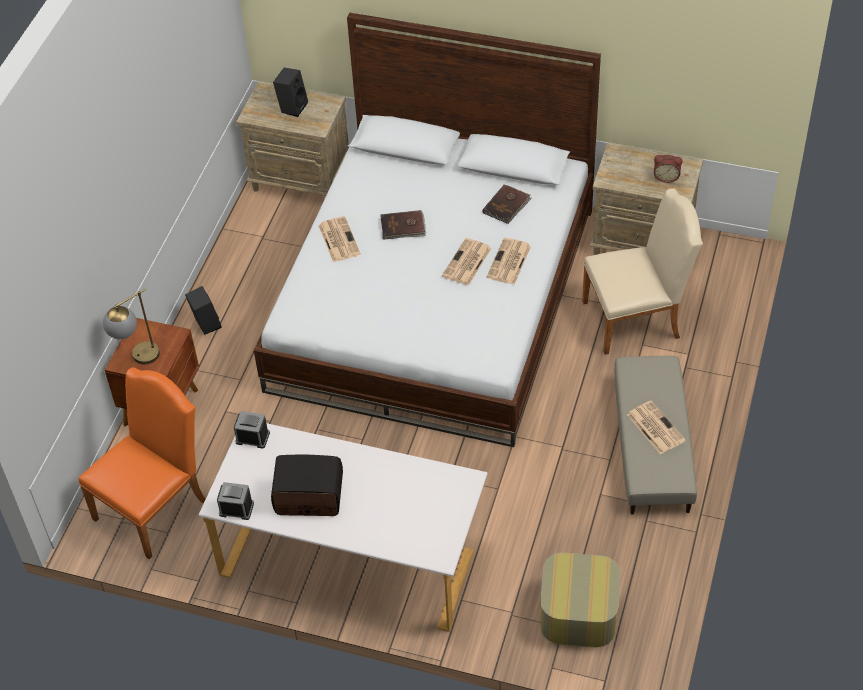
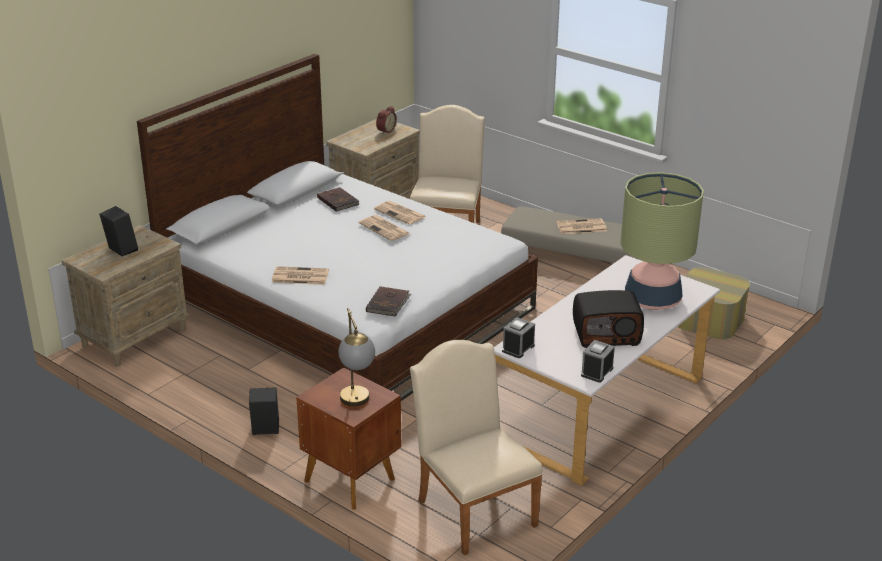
camera: 70 degrees left, 20 degrees down
orange chair [78,367,206,559] -> beige chair [410,340,543,555]
radio [271,455,343,516] -> radio turned 120 degrees counterclockwise [573,290,644,348]
brown book [380,210,426,240] -> brown book moved to [366,286,411,317]
none -> table lamp [620,172,704,310]

